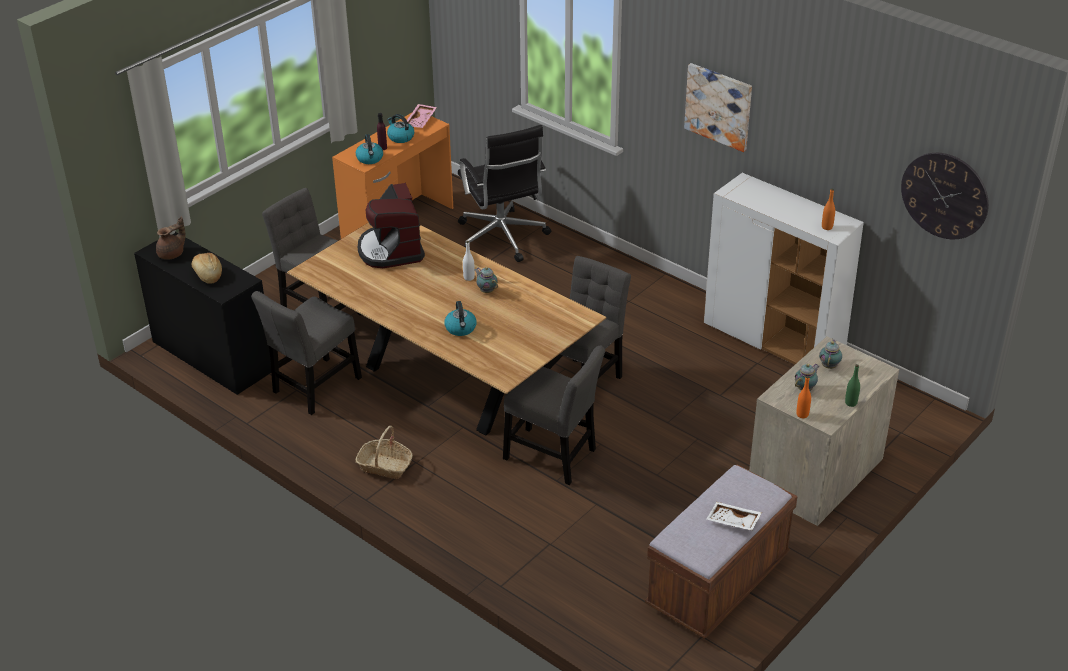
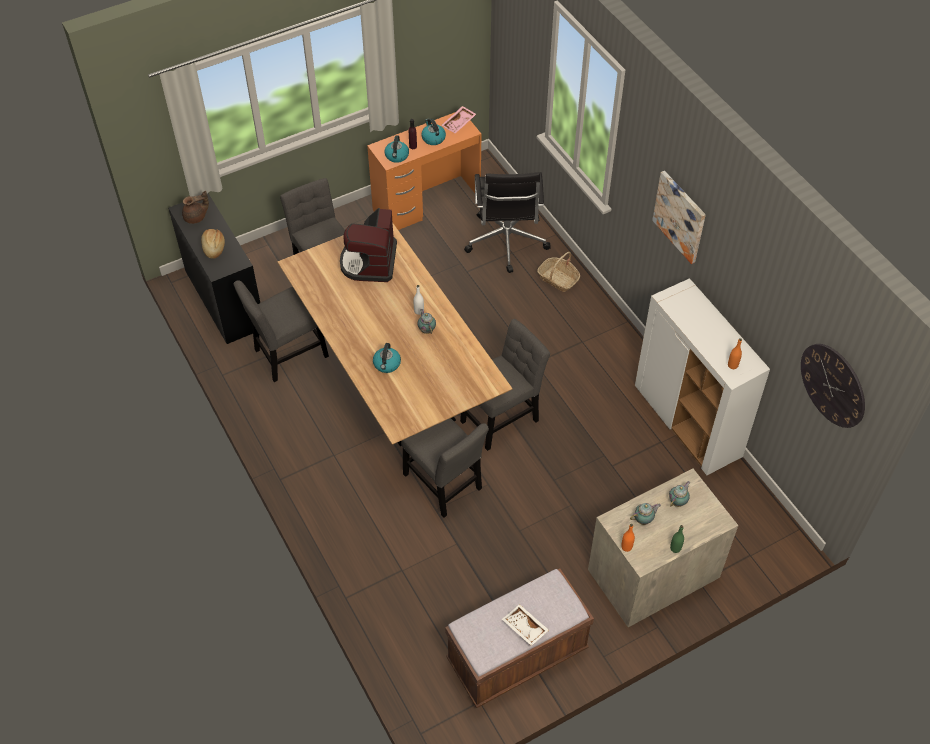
camera: 20 degrees right, 15 degrees up
basket [356,426,413,479] -> basket moved to [537,252,580,292]

